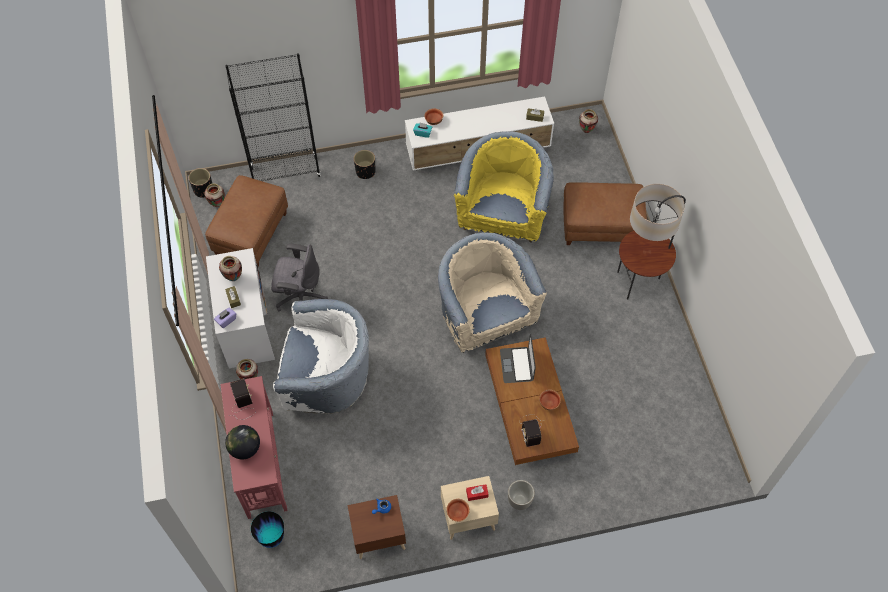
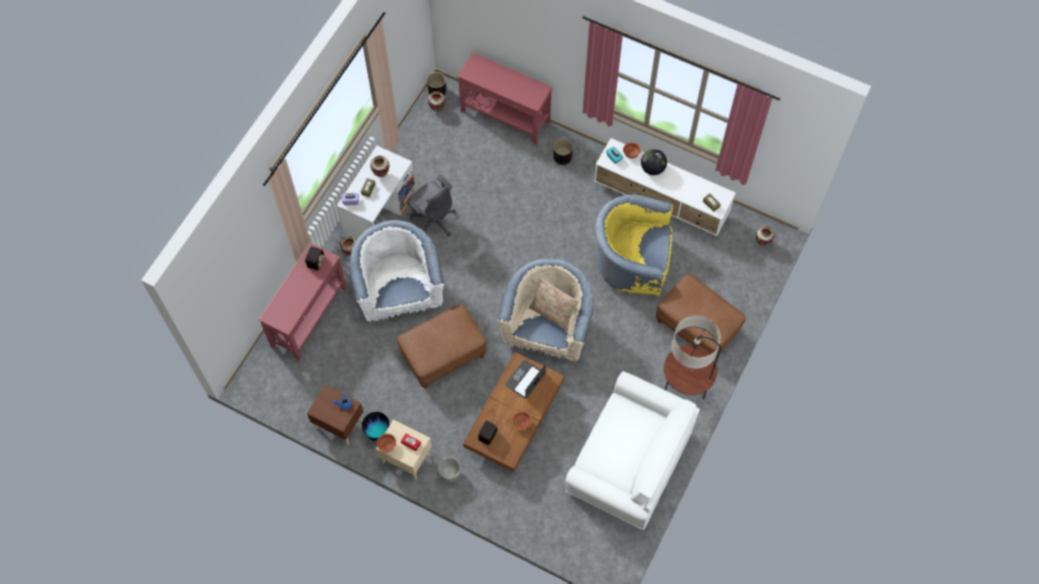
camera: 40 degrees right, 5 degrees up
brown ottoman [205,175,288,267] -> brown ottoman moved to [397,304,486,388]
black bookcase [225,53,321,181] -> red console table [457,53,553,145]
globe [225,425,260,459] -> globe moved to [641,149,667,175]
vase [251,511,284,548] -> vase moved to [362,412,390,442]
white armchair [273,299,369,415] -> white armchair turned 150 degrees counterclockwise [350,220,444,322]
yellow armchair [454,131,554,242] -> yellow armchair turned 135 degrees counterclockwise [596,194,673,296]
none -> beige pillow [529,277,579,332]
none -> white sofa [565,371,700,530]

